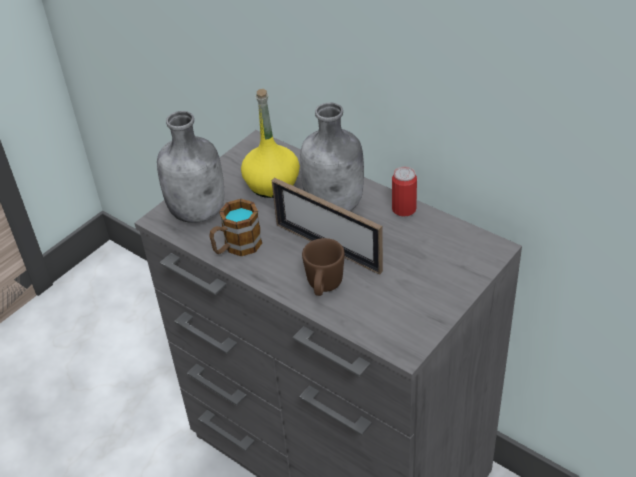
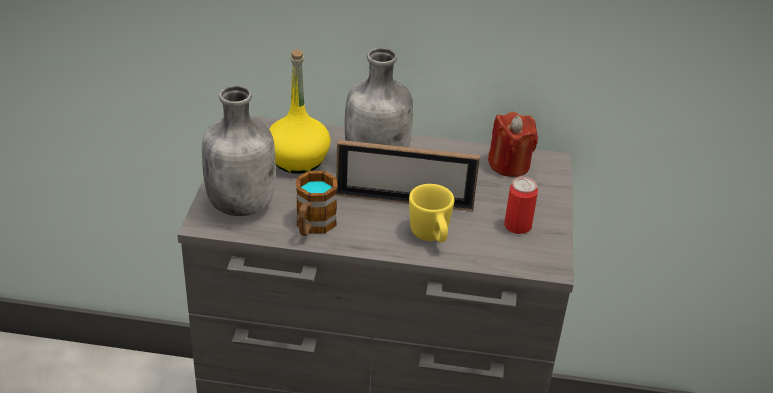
camera: 35 degrees left, 5 degrees down
brown mug [302,238,345,296] -> yellow mug [409,184,454,243]
can [392,167,417,217] -> can moved to [504,177,538,234]
none -> red candle [488,112,538,177]

